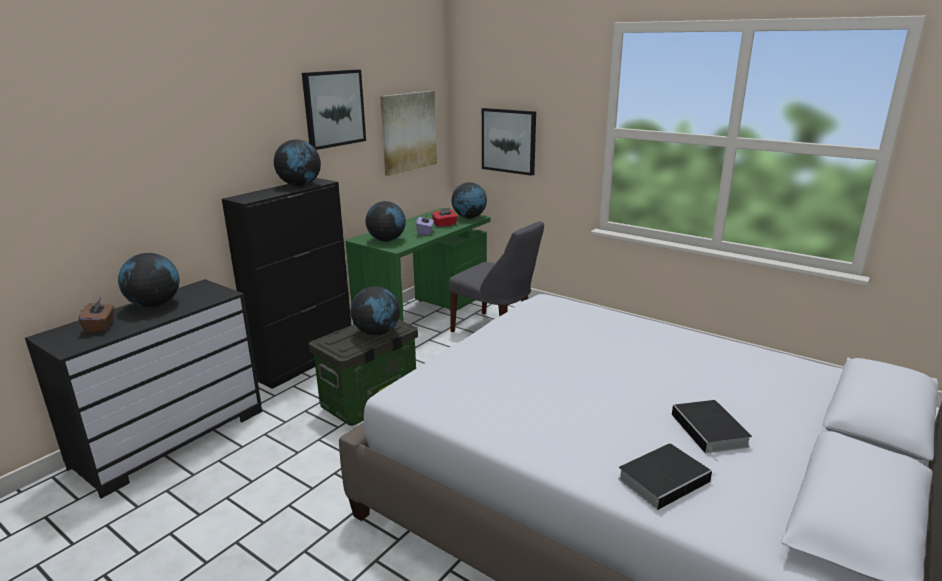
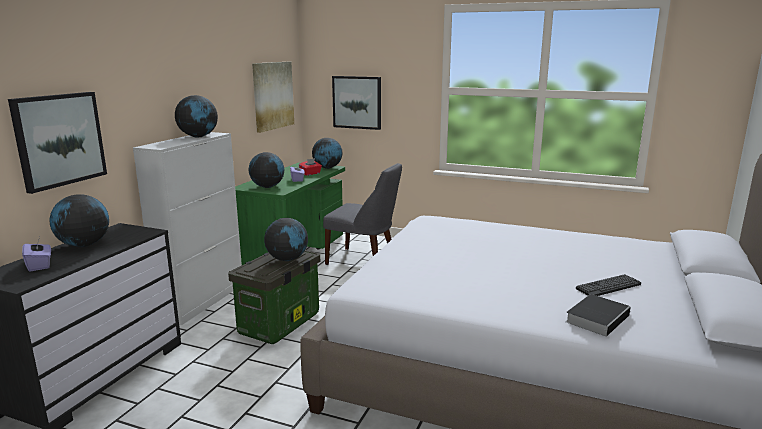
camera: 15 degrees left, 5 degrees down
brown tissue box [78,298,114,334] -> purple tissue box [22,237,51,271]
black cabinet [222,178,352,389] -> white cabinet [133,132,242,325]
picture [302,69,366,150] -> picture moved to [8,92,107,194]
book [672,400,752,461] -> keyboard [576,274,641,296]

